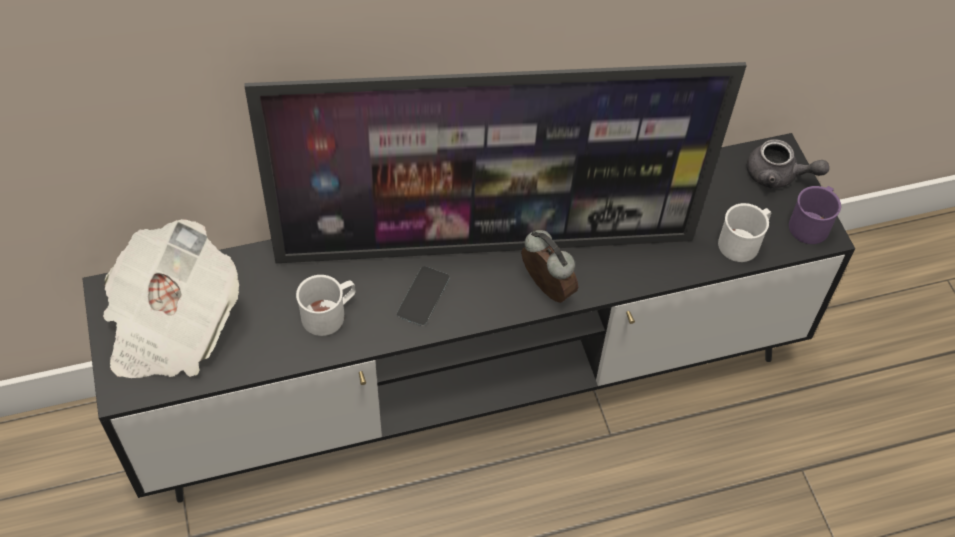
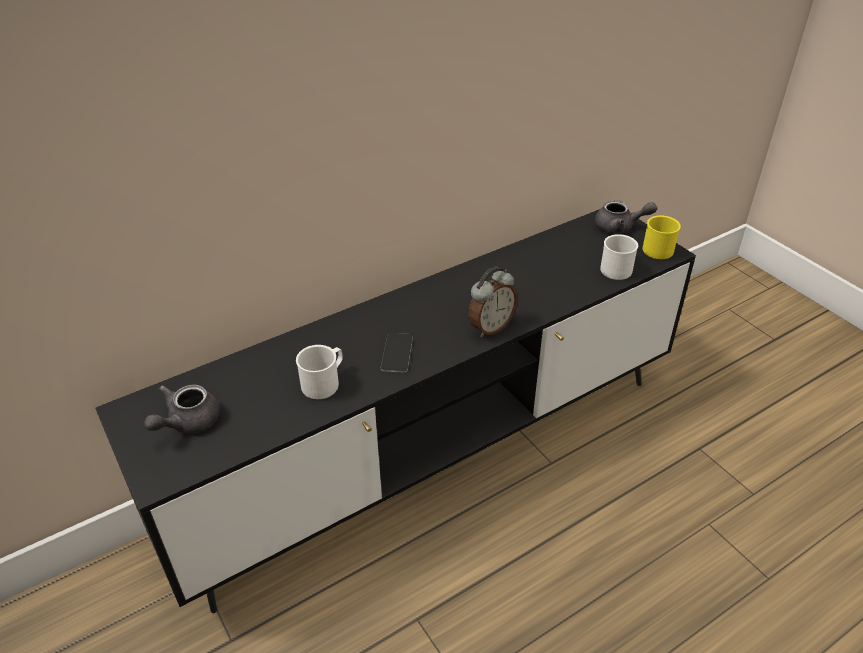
camera: 15 degrees left, 15 degrees down
newspaper [103,219,239,378] -> grey teapot [144,385,220,433]
television [244,62,747,263] -> none
alarm clock [521,230,578,303] -> alarm clock turned 105 degrees clockwise [468,267,518,337]
purple mug [789,186,841,244] -> yellow mug [643,215,681,259]

